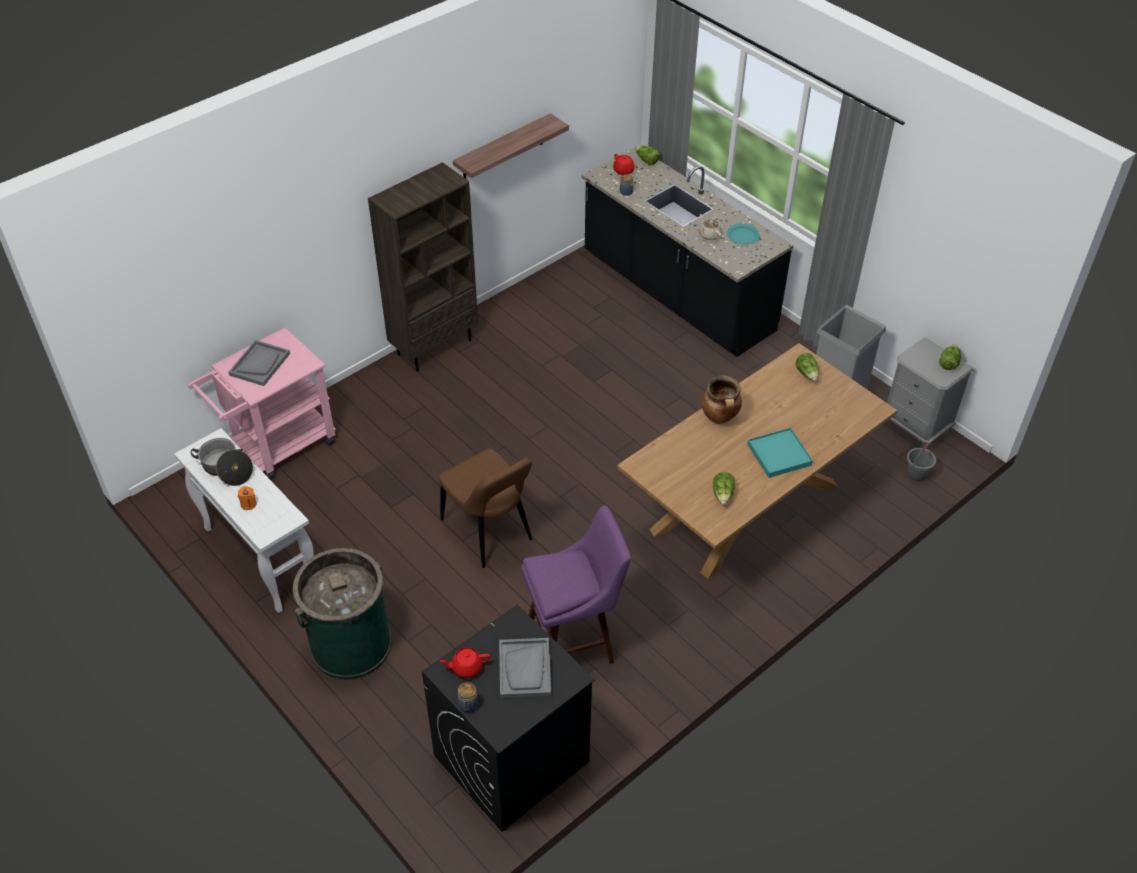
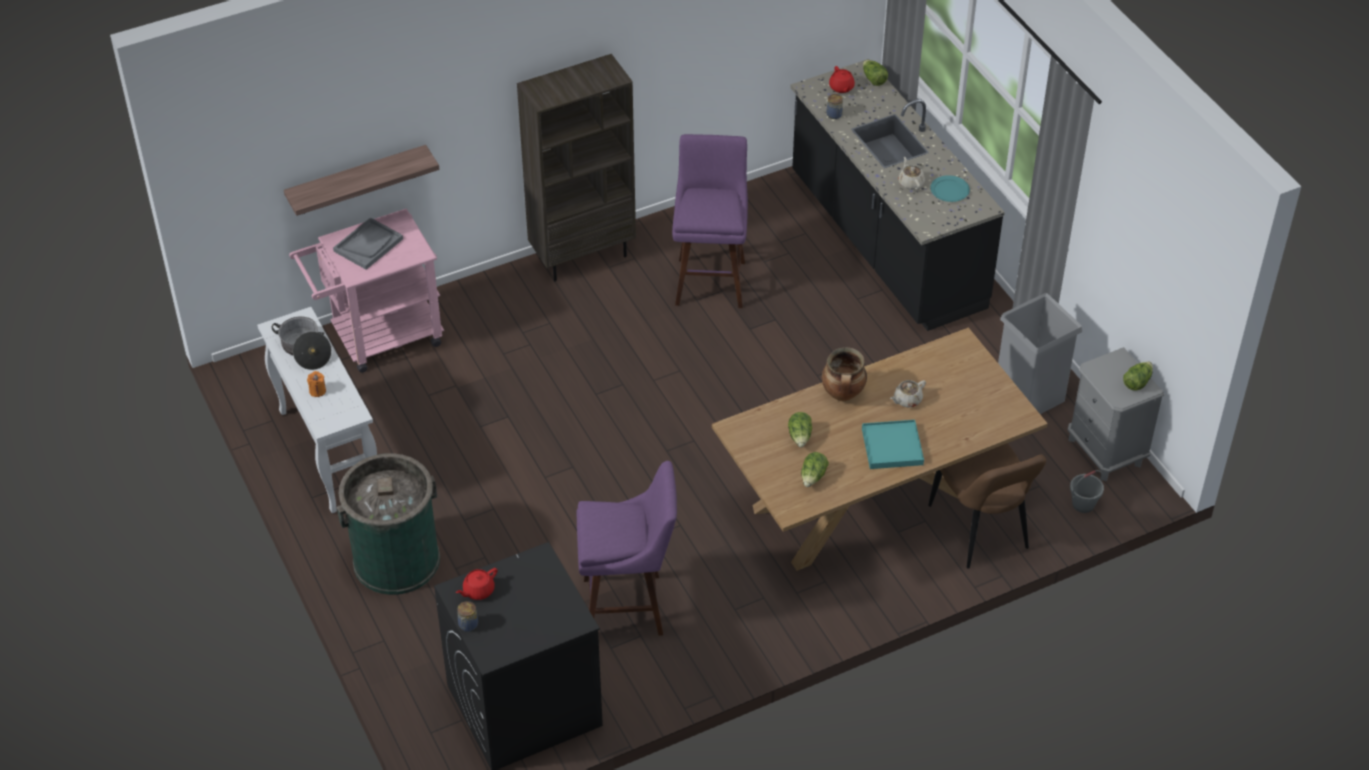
camera: 15 degrees right, 0 degrees up
brown chair [438,449,532,568] -> brown chair moved to [928,443,1046,569]
red teapot [440,647,490,678] -> red teapot turned 45 degrees counterclockwise [456,568,497,600]
shelf [453,113,569,179] -> shelf moved to [284,145,439,216]
grey tray [499,638,551,698] -> none
lettuce [796,353,819,381] -> lettuce moved to [788,412,812,447]
none -> purple stool [672,134,748,308]
none -> beige teapot [890,380,926,407]

